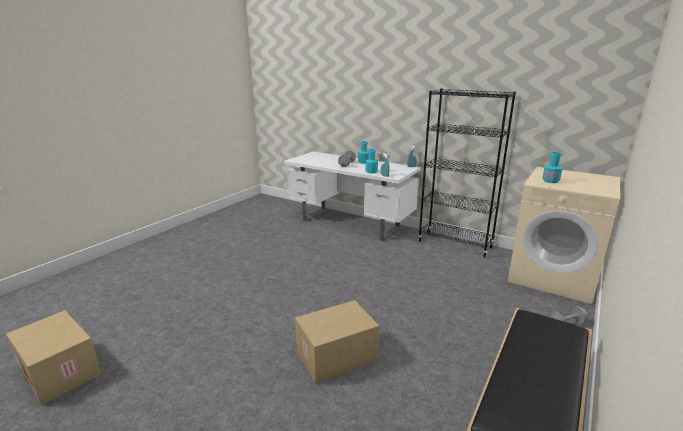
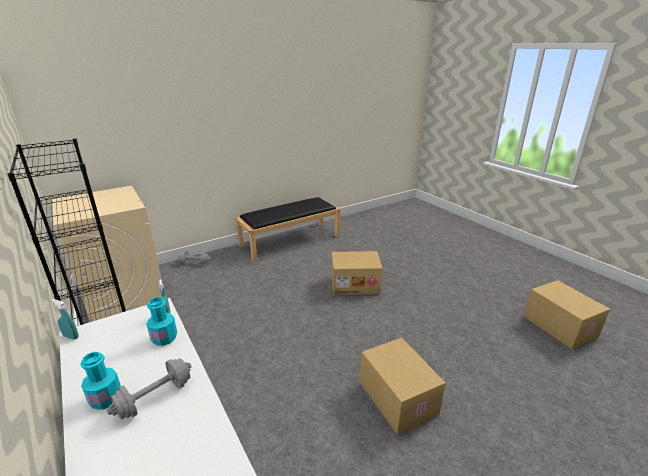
camera: 155 degrees left, 5 degrees up
turquoise bottle [543,152,563,183] -> none
none -> cardboard box [360,338,446,435]

